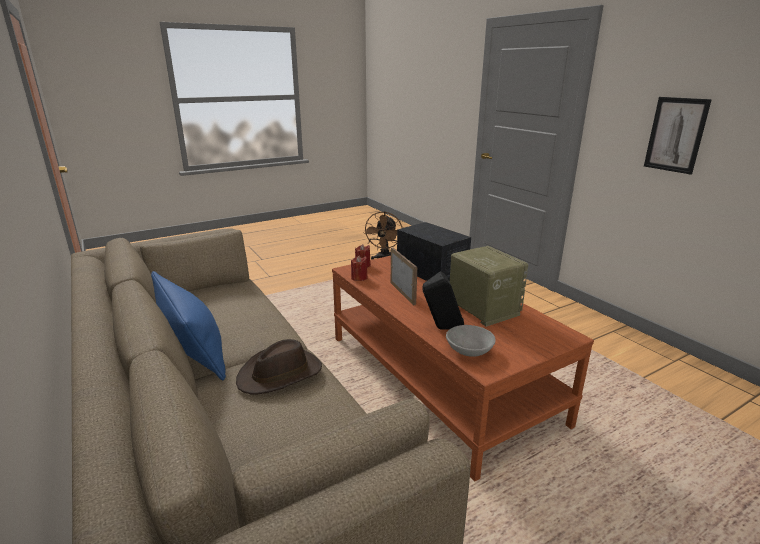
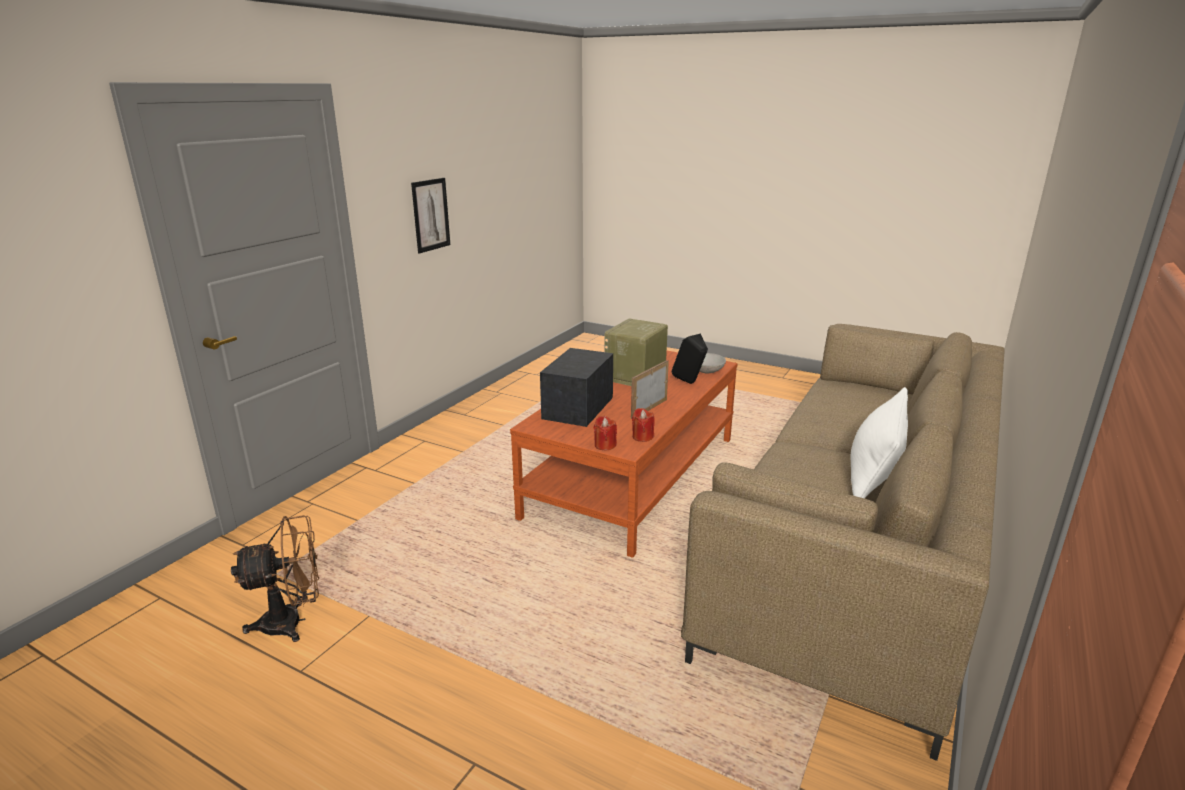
camera: 120 degrees left, 0 degrees up
blue pillow [151,271,226,380] -> white pillow [851,387,908,498]
brown hat [236,339,322,395] -> none

